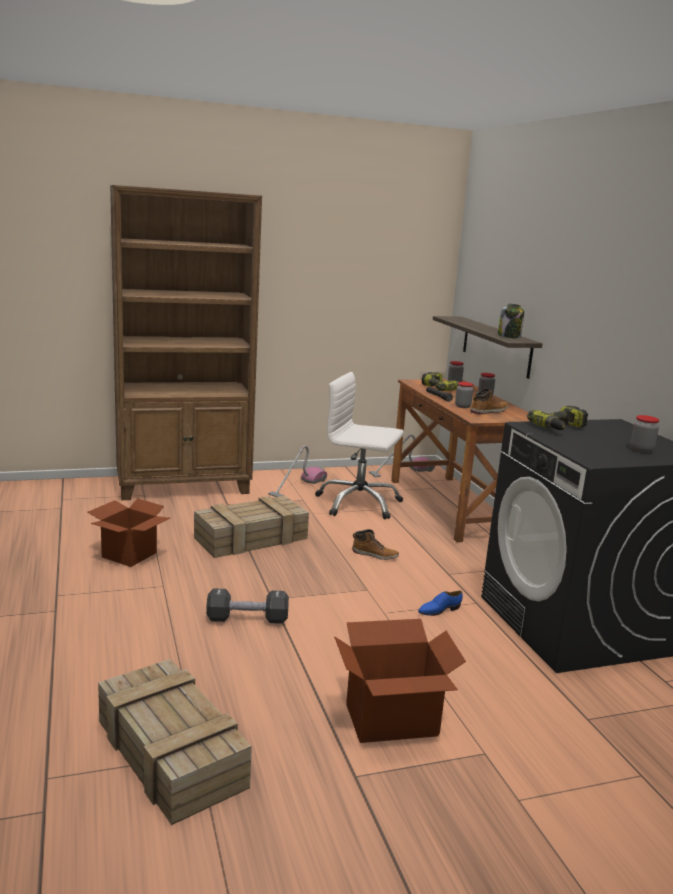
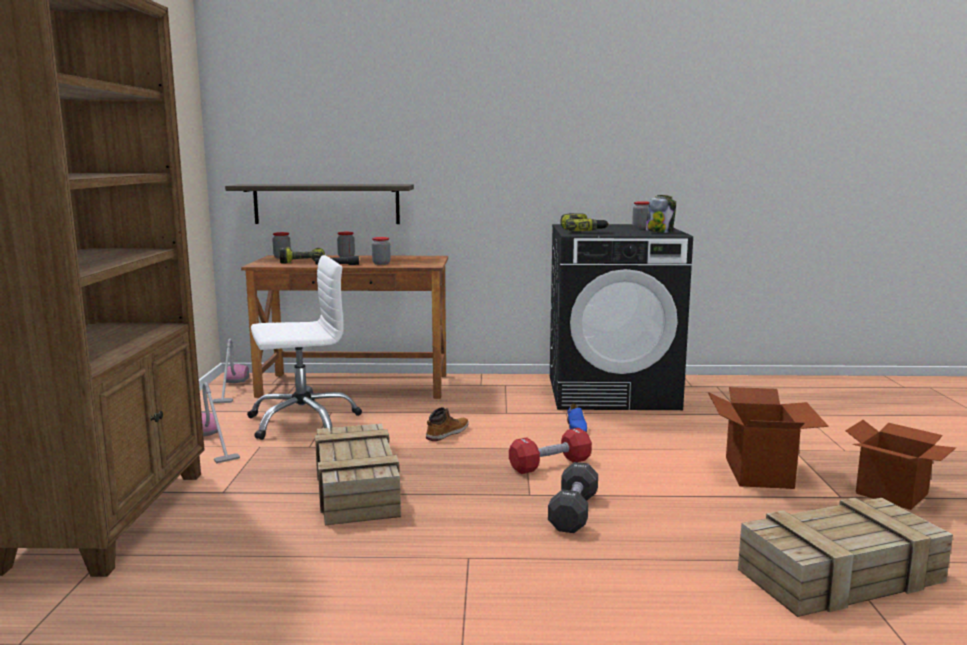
camera: 70 degrees left, 5 degrees down
cardboard box [87,498,170,567] -> cardboard box moved to [845,420,956,510]
white office chair [315,372,404,520] -> white office chair turned 150 degrees counterclockwise [247,255,362,440]
boot [470,388,508,414] -> none
jar [498,304,524,338] -> jar moved to [646,195,676,233]
none -> red dumbbell [509,428,592,474]

